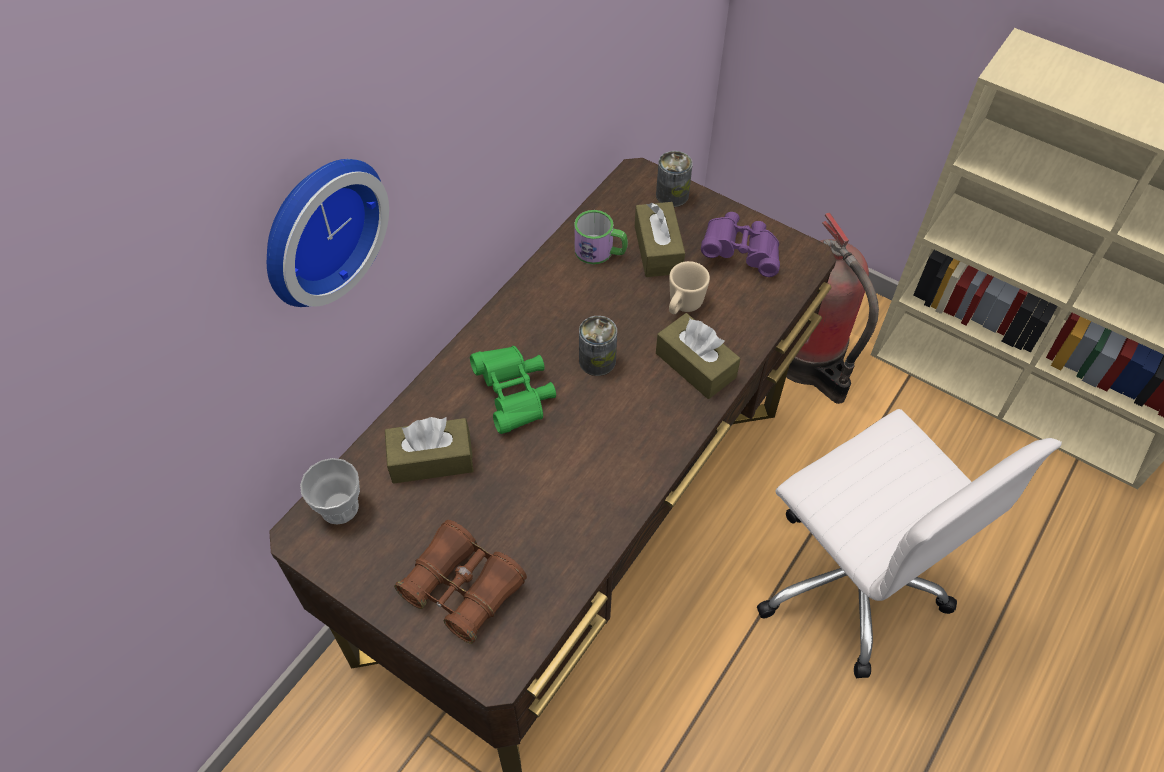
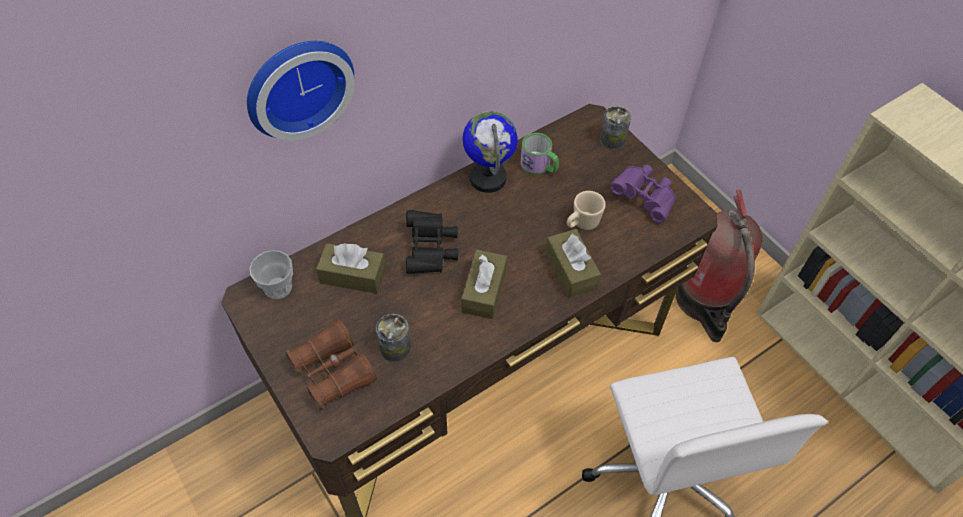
camera: 20 degrees right, 0 degrees up
green binoculars [470,346,556,434] -> black binoculars [406,210,458,274]
can [579,316,617,376] -> can moved to [376,314,411,362]
brown tissue box [635,202,685,277] -> brown tissue box moved to [461,250,507,319]
none -> globe [463,111,518,193]

